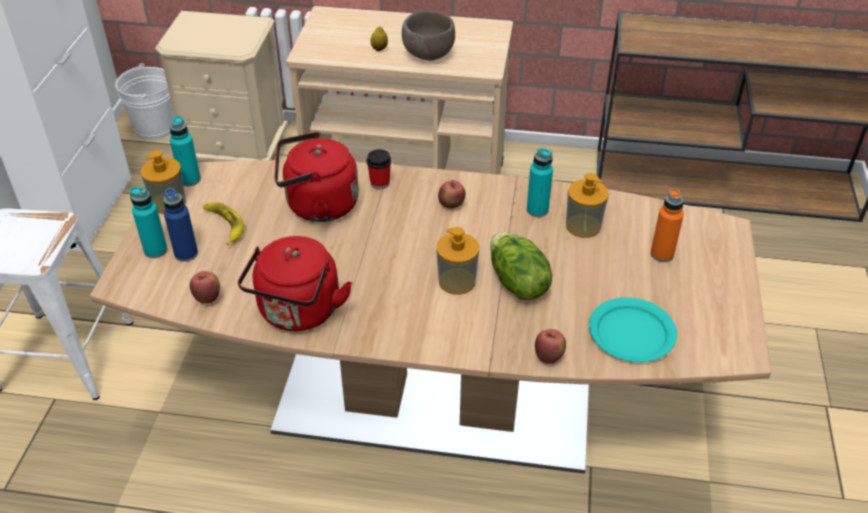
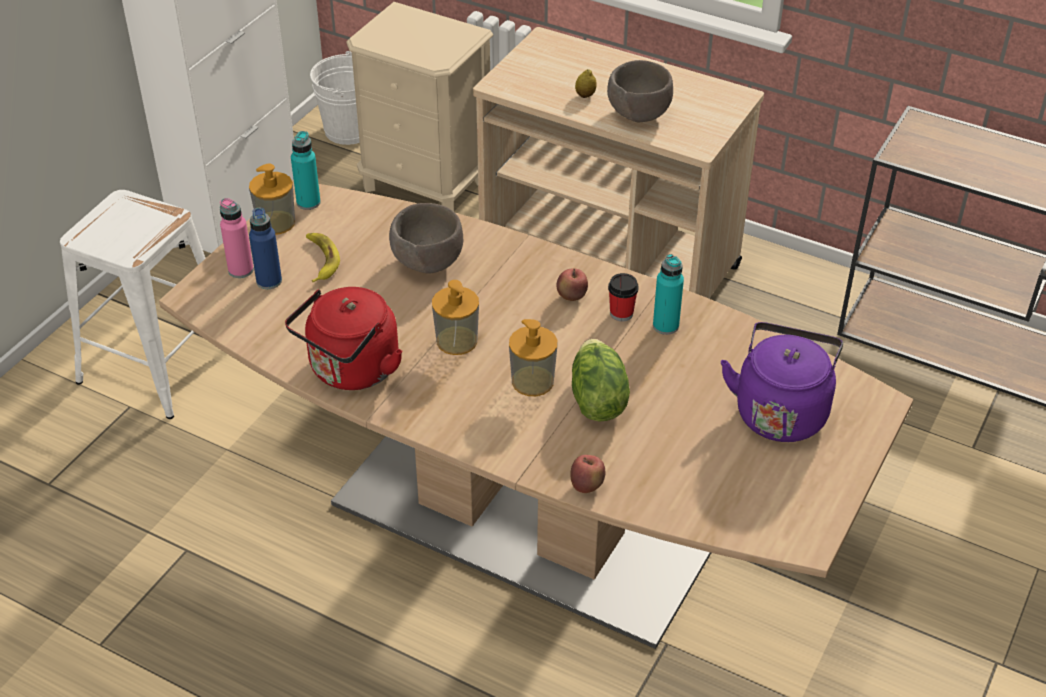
camera: 20 degrees right, 0 degrees up
turquoise bottle [129,187,168,258] -> pink bottle [220,198,254,278]
apple [190,271,220,304] -> none
red kettle [275,132,359,222] -> brown bowl [389,203,463,274]
cup [366,149,391,190] -> cup moved to [608,273,639,321]
soap dispenser [566,173,609,238] -> soap dispenser moved to [432,280,479,355]
turquoise plate [589,297,677,362] -> none
orange bottle [650,188,684,262] -> purple kettle [721,322,843,442]

